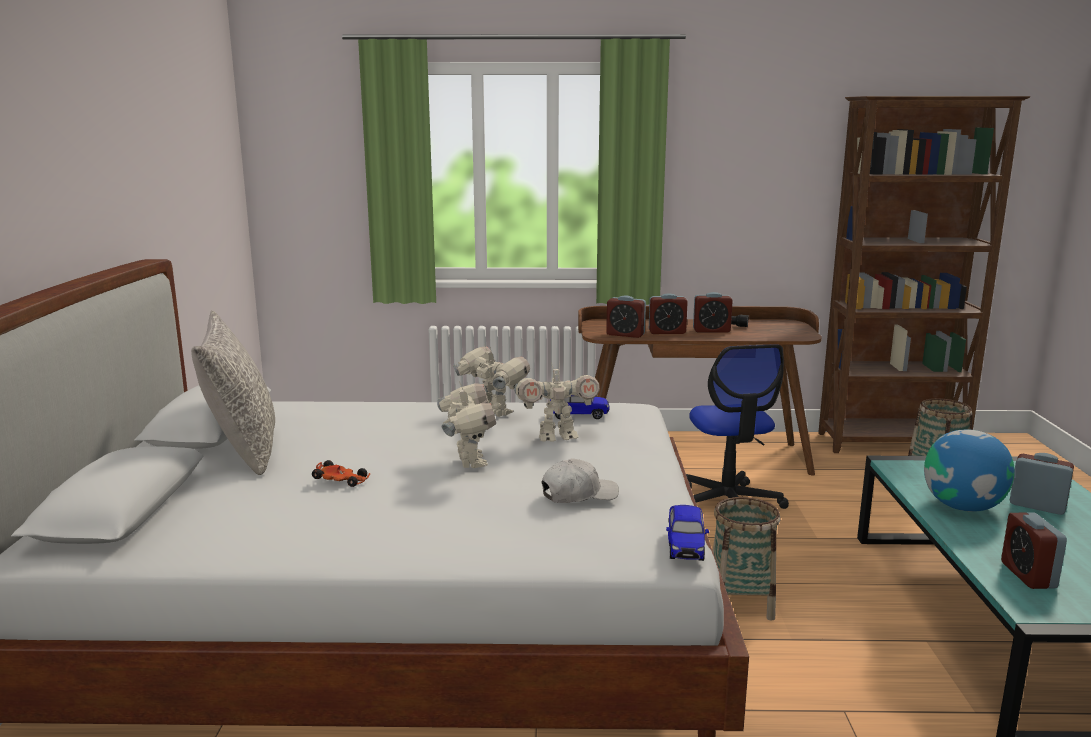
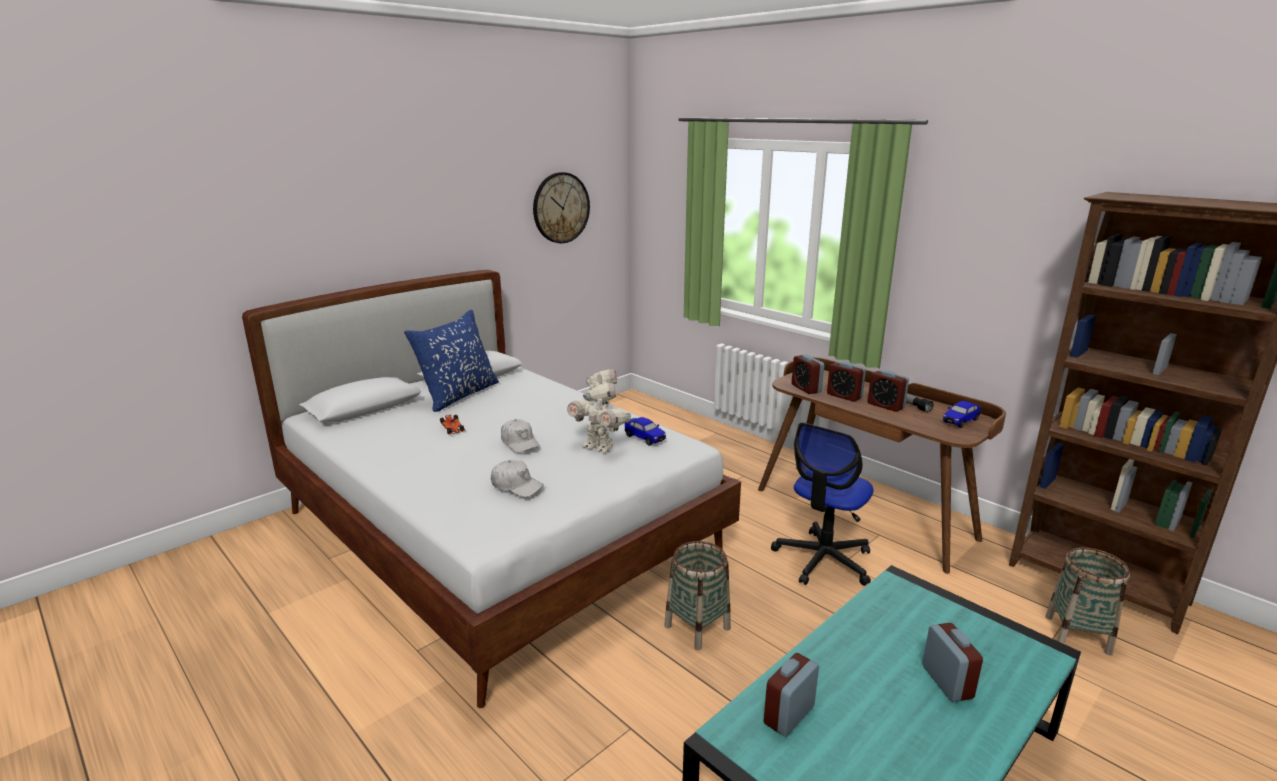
camera: 45 degrees right, 5 degrees up
grey pillow [191,311,275,475] -> blue pillow [404,309,499,412]
toy robot [437,381,496,468] -> white cap [501,419,540,453]
toy car [666,505,709,561] -> toy car moved to [943,401,981,428]
globe [924,429,1015,512] -> none
none -> wall clock [533,172,590,243]

